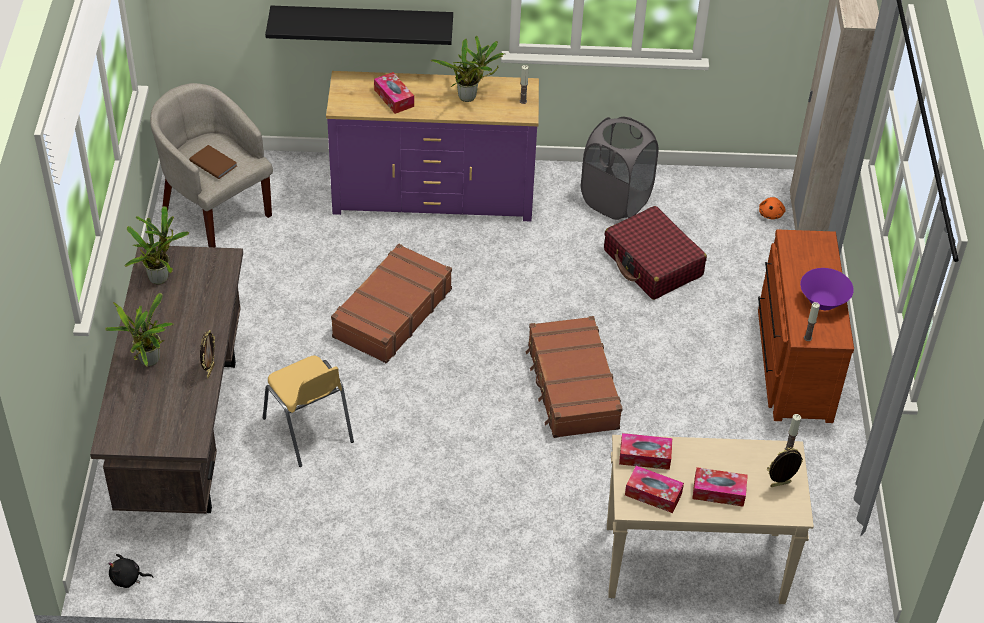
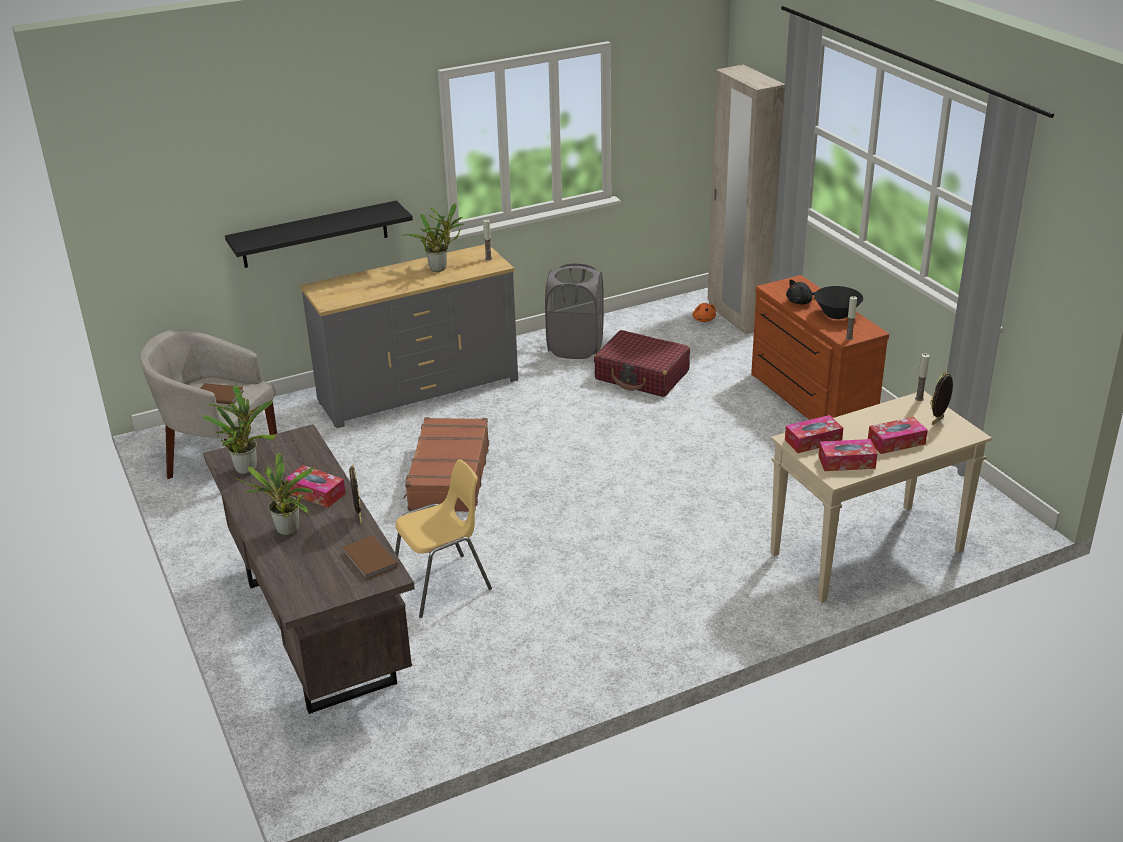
camera: 25 degrees left, 15 degrees down
black plush toy [108,554,153,588] -> black plush toy moved to [786,280,815,304]
yellow chair [263,356,354,467] -> yellow chair turned 60 degrees counterclockwise [395,459,492,618]
purple dresser [326,71,539,221] -> grey dresser [300,244,518,428]
tissue box [374,72,414,114] -> tissue box moved to [285,465,346,508]
brown suitcase [525,316,623,438] -> none
purple bowl [800,268,854,310] -> black bowl [814,286,863,319]
none -> brown book [342,535,399,580]

